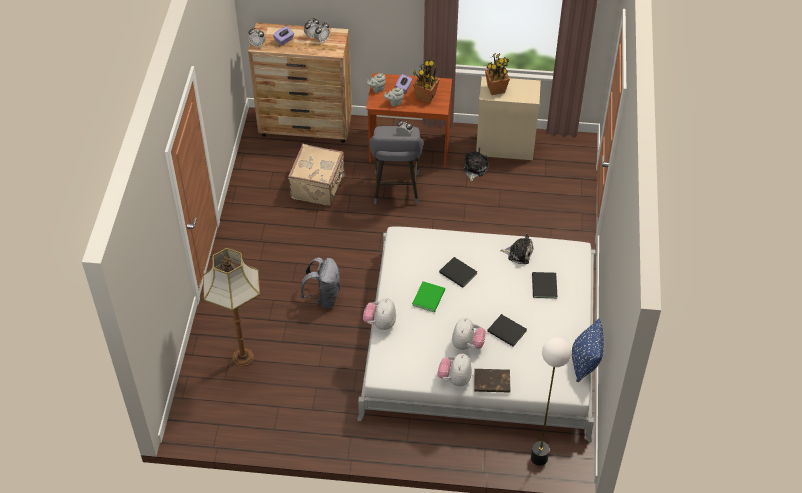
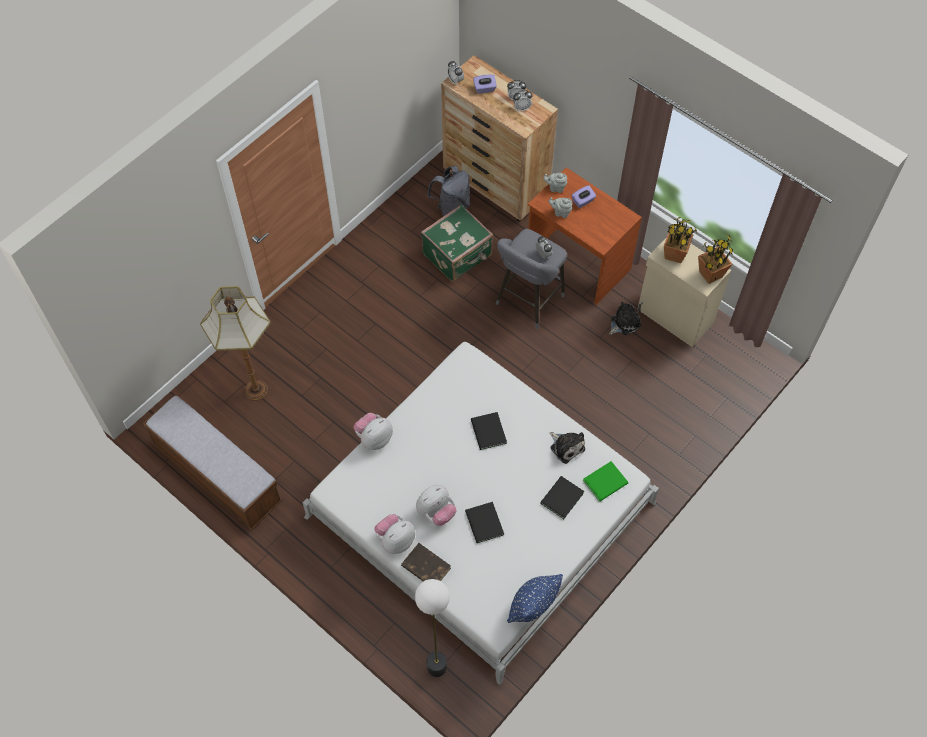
camera: 35 degrees right, 10 degrees up
beige suitcase [288,144,345,206] -> green suitcase [421,204,493,282]
grey backpack [300,257,340,309] -> grey backpack moved to [427,166,470,216]
green book [412,281,445,312] -> green book moved to [583,461,628,502]
potted plant [413,57,440,103] -> potted plant moved to [698,235,733,284]
none -> bench [142,395,282,531]

